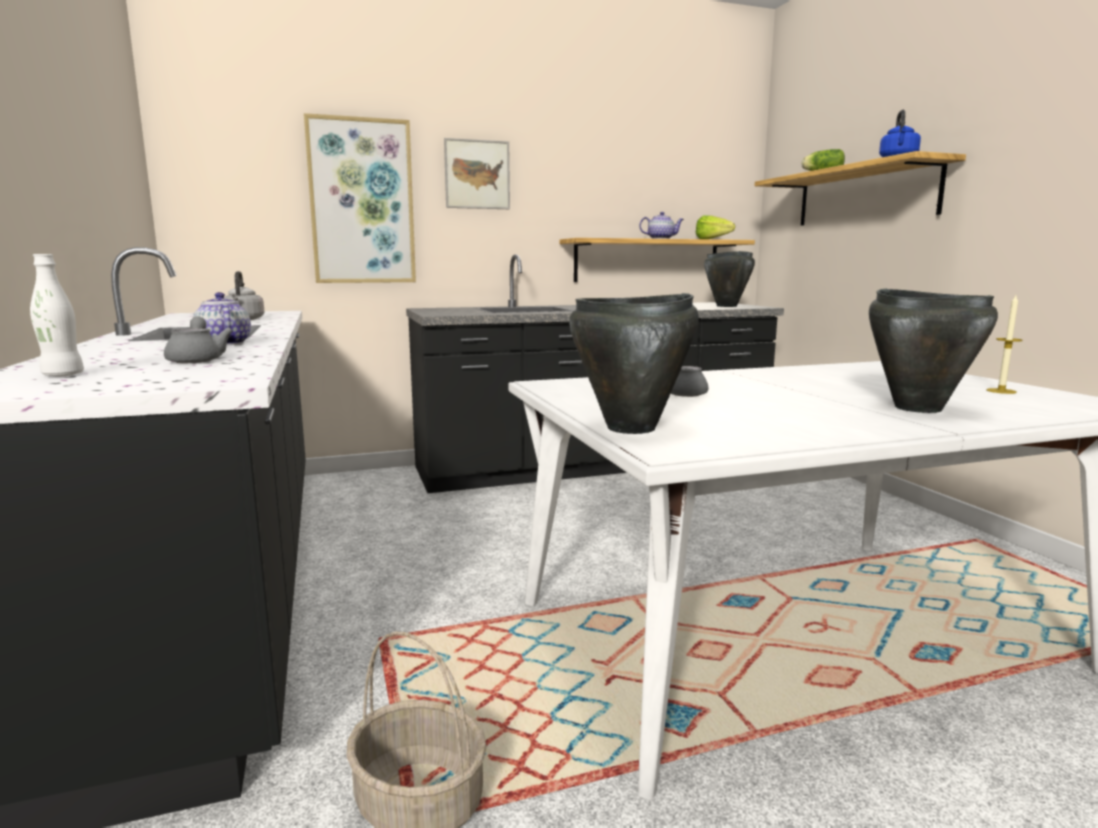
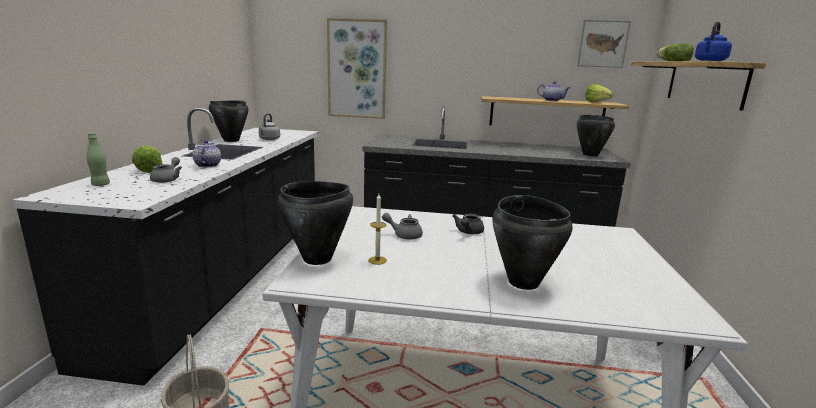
camera: 25 degrees right, 5 degrees up
white bottle [30,254,84,377] -> green bottle [86,133,110,186]
picture [444,138,510,209] -> picture moved to [577,20,631,68]
candle [986,295,1022,394] -> candle moved to [368,194,387,265]
none -> lettuce [132,146,163,173]
none -> black cooking pot [209,100,248,142]
none -> grey teapot [452,214,484,234]

